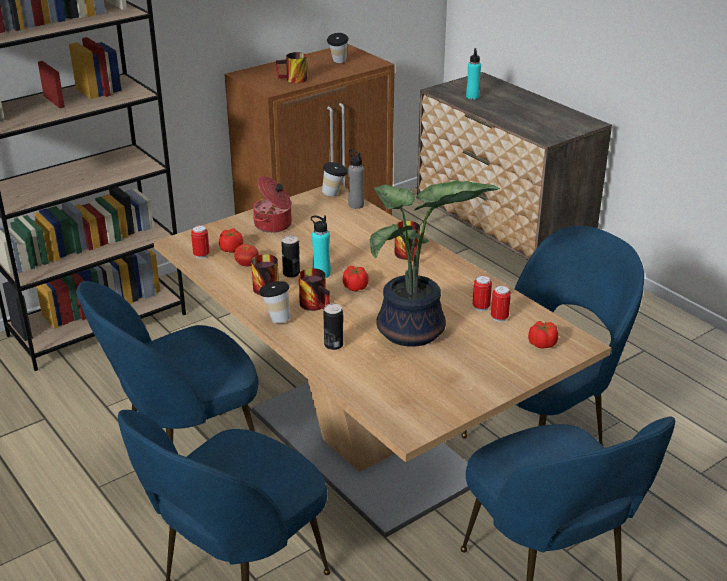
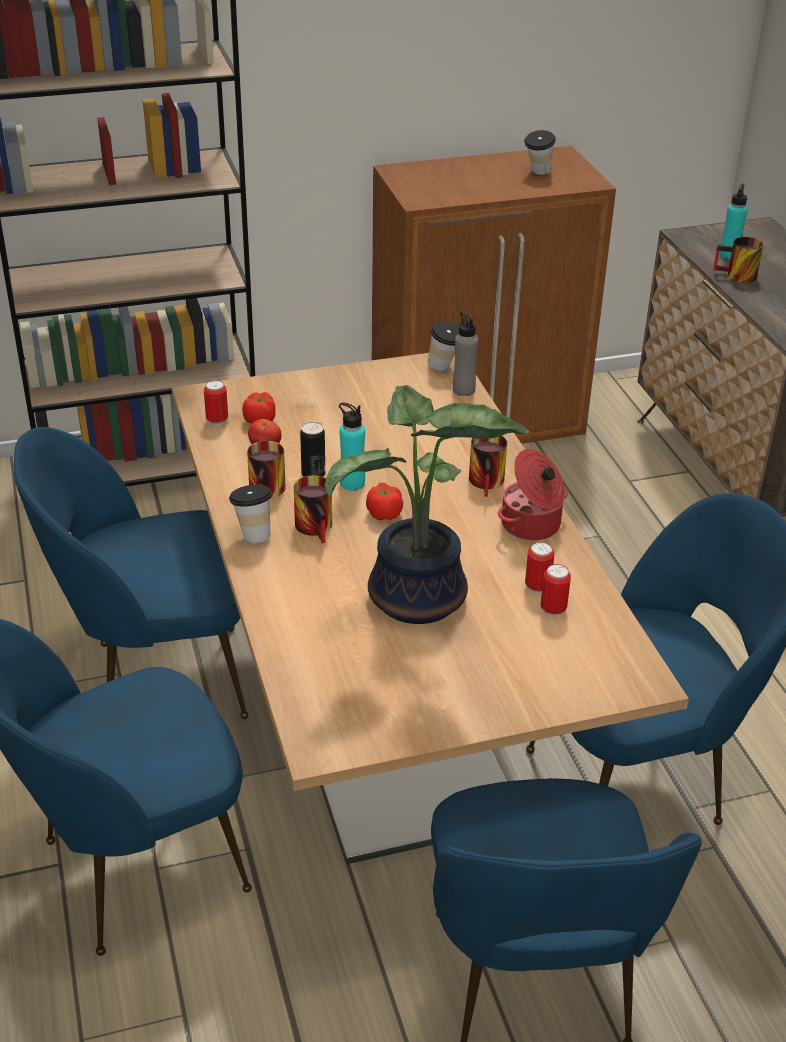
camera: 20 degrees right, 5 degrees up
cooking pot [253,176,292,233] -> cooking pot moved to [498,449,568,540]
mug [276,52,307,83] -> mug moved to [713,237,763,283]
can [323,303,343,350] -> none
tomato [528,321,558,349] -> none

